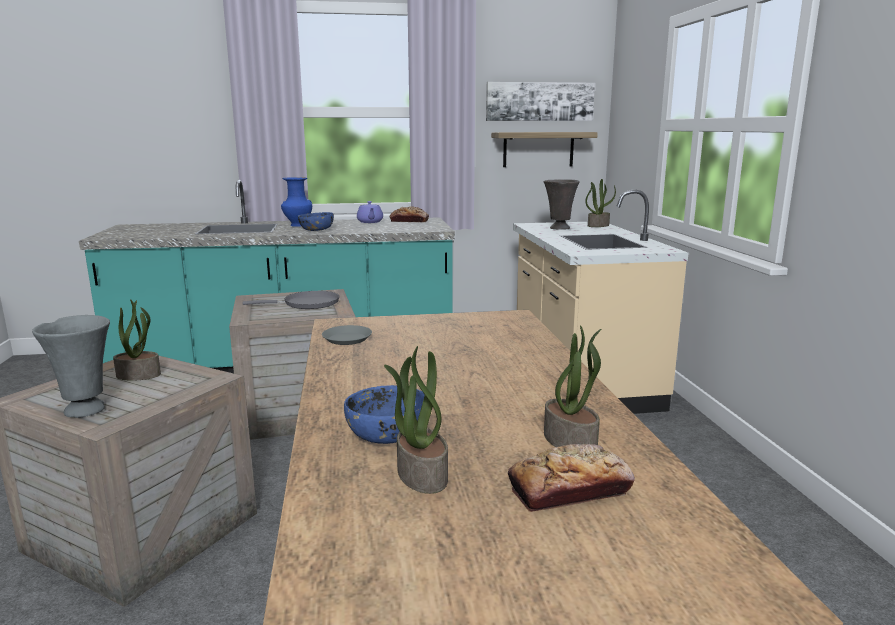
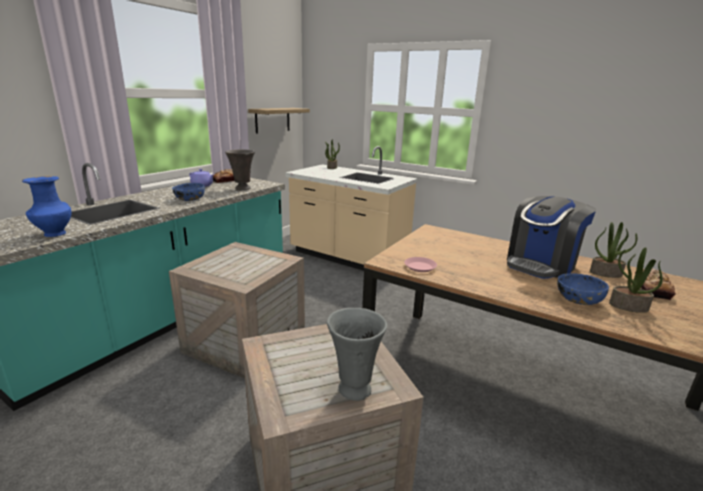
camera: 50 degrees left, 5 degrees up
potted plant [113,299,161,381] -> none
grey frying pan [242,291,339,309] -> none
blue vase [281,177,312,227] -> blue vase moved to [22,176,71,237]
grey plate [322,325,372,345] -> pink plate [404,257,437,272]
picture [486,82,595,121] -> none
grey vase [544,179,580,230] -> grey vase moved to [225,149,255,190]
none -> coffee machine [507,196,596,279]

